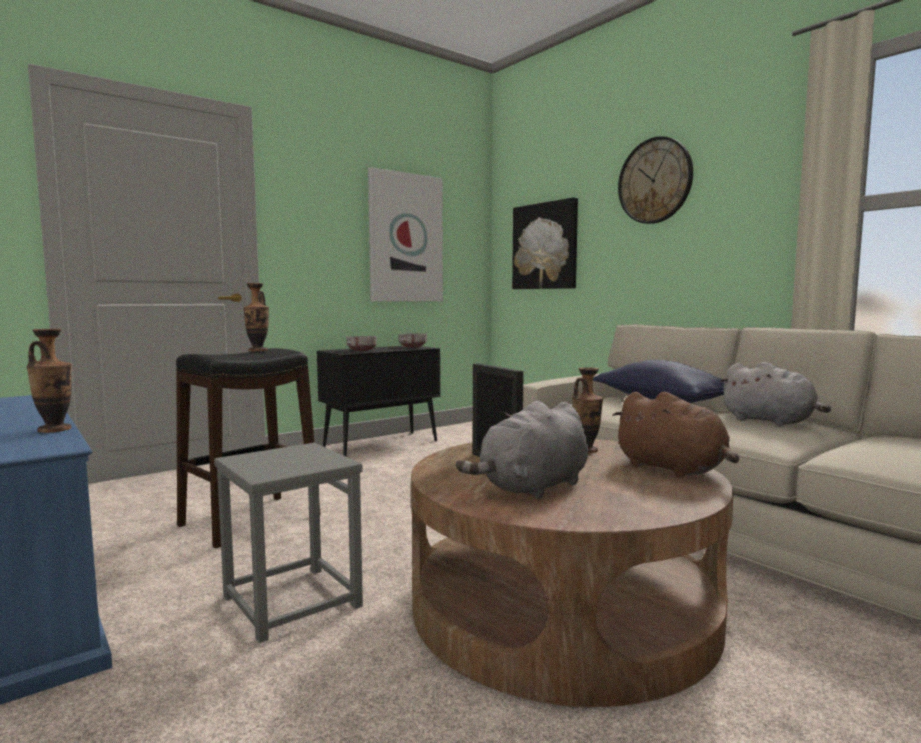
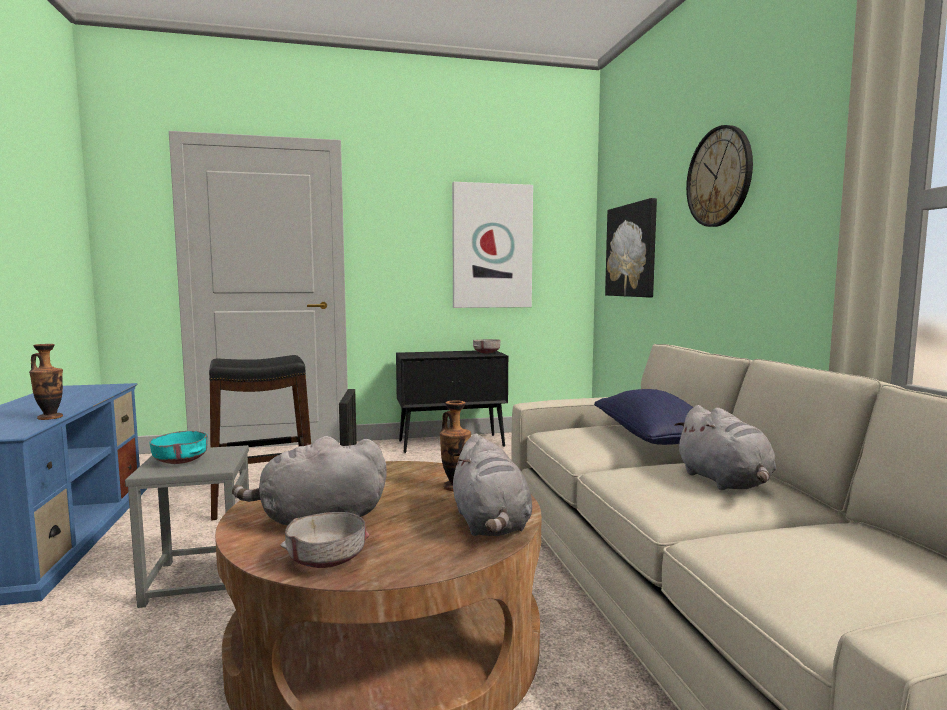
camera: 25 degrees right, 0 degrees up
vase [243,283,269,352] -> none
grey bowl [346,336,377,351] -> grey bowl moved to [281,512,369,568]
brown plush toy [612,392,739,477] -> grey plush toy [452,434,532,536]
none -> turquoise bowl [150,431,208,464]

